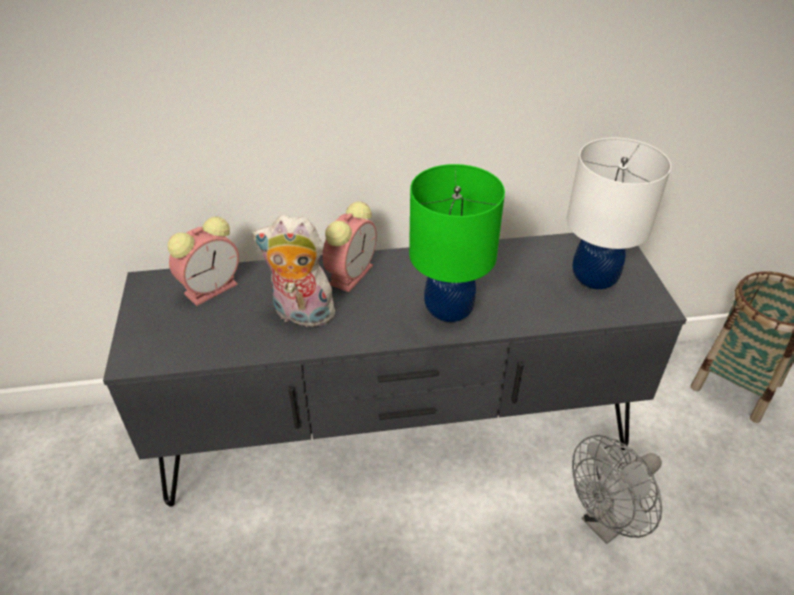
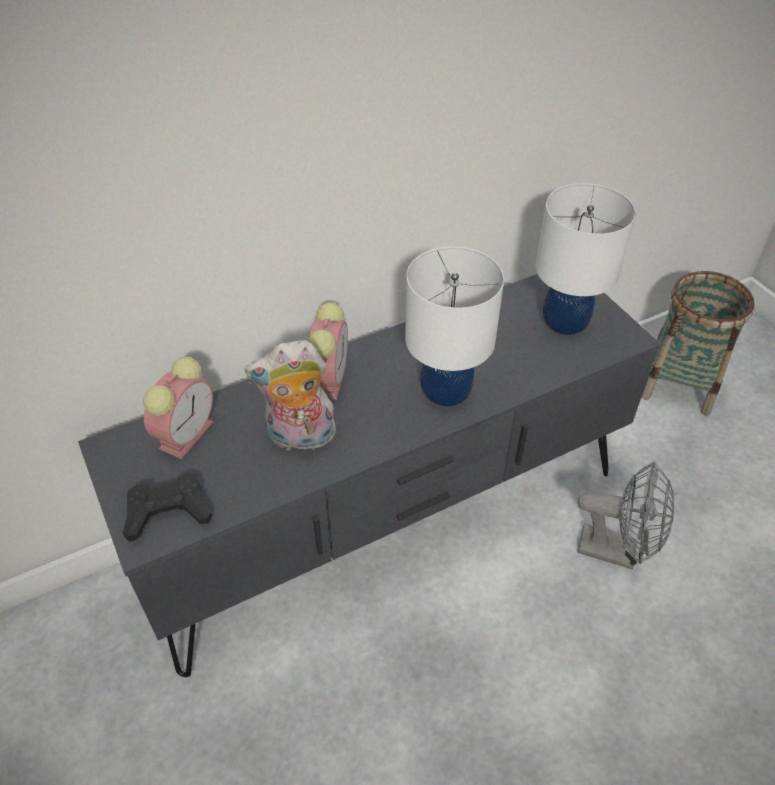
camera: 20 degrees left, 5 degrees up
green table lamp [409,164,505,322] -> white table lamp [405,246,504,406]
grey fan [572,435,662,544] -> grey fan turned 105 degrees counterclockwise [577,461,674,569]
none -> black game controller [123,473,212,542]

